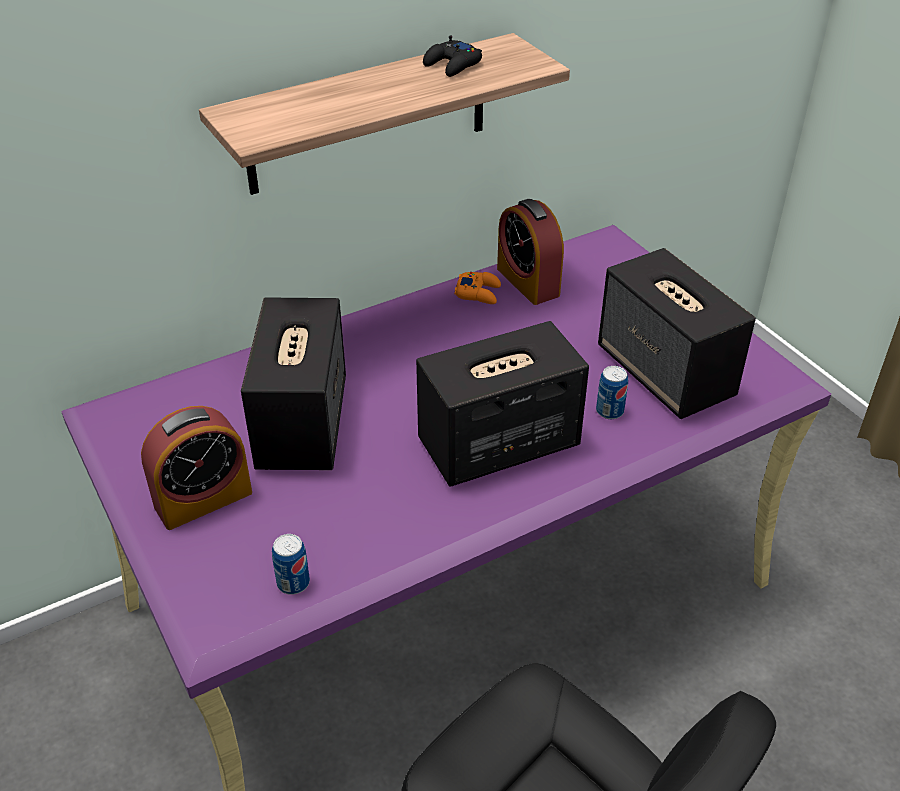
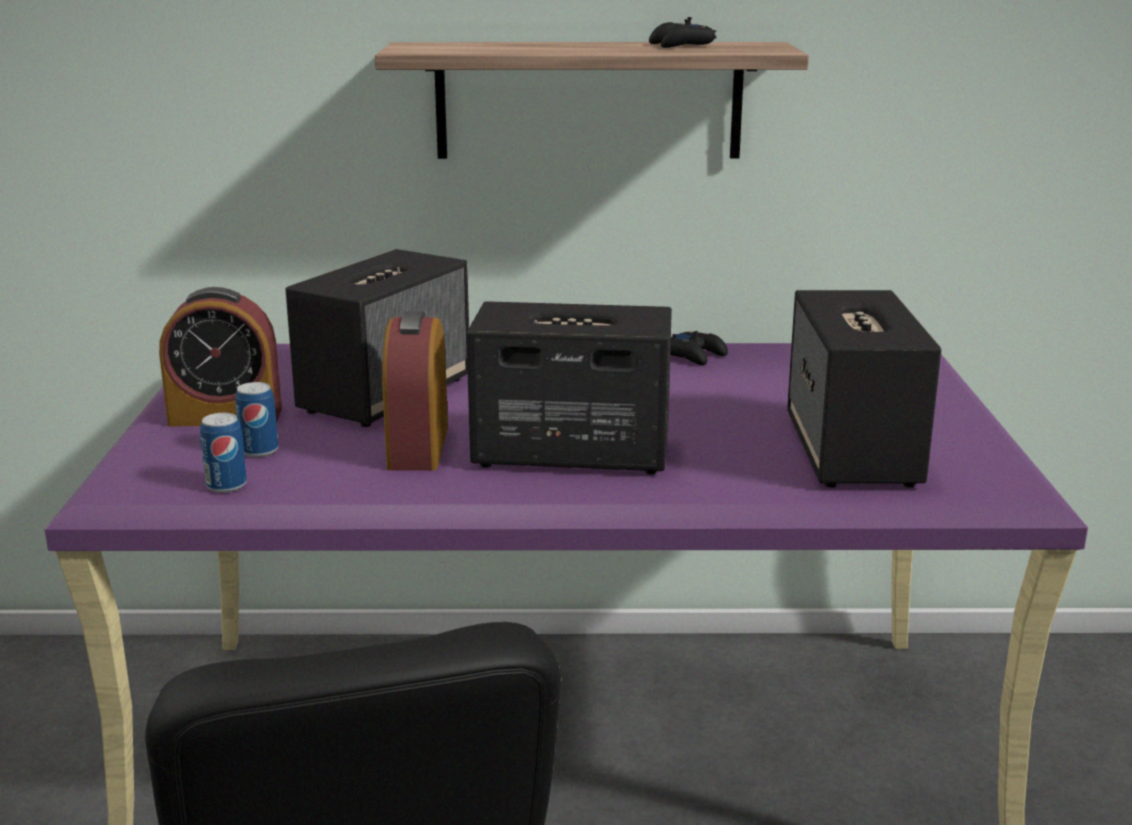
camera: 30 degrees right, 20 degrees down
orange game controller [455,272,501,304] -> black game controller [670,331,728,365]
alarm clock [497,199,564,305] -> alarm clock moved to [382,311,448,471]
can [596,366,628,419] -> can moved to [235,382,278,457]

